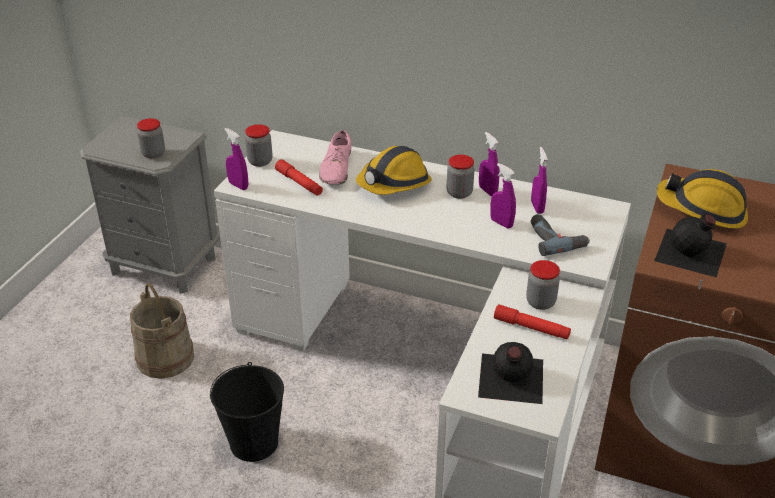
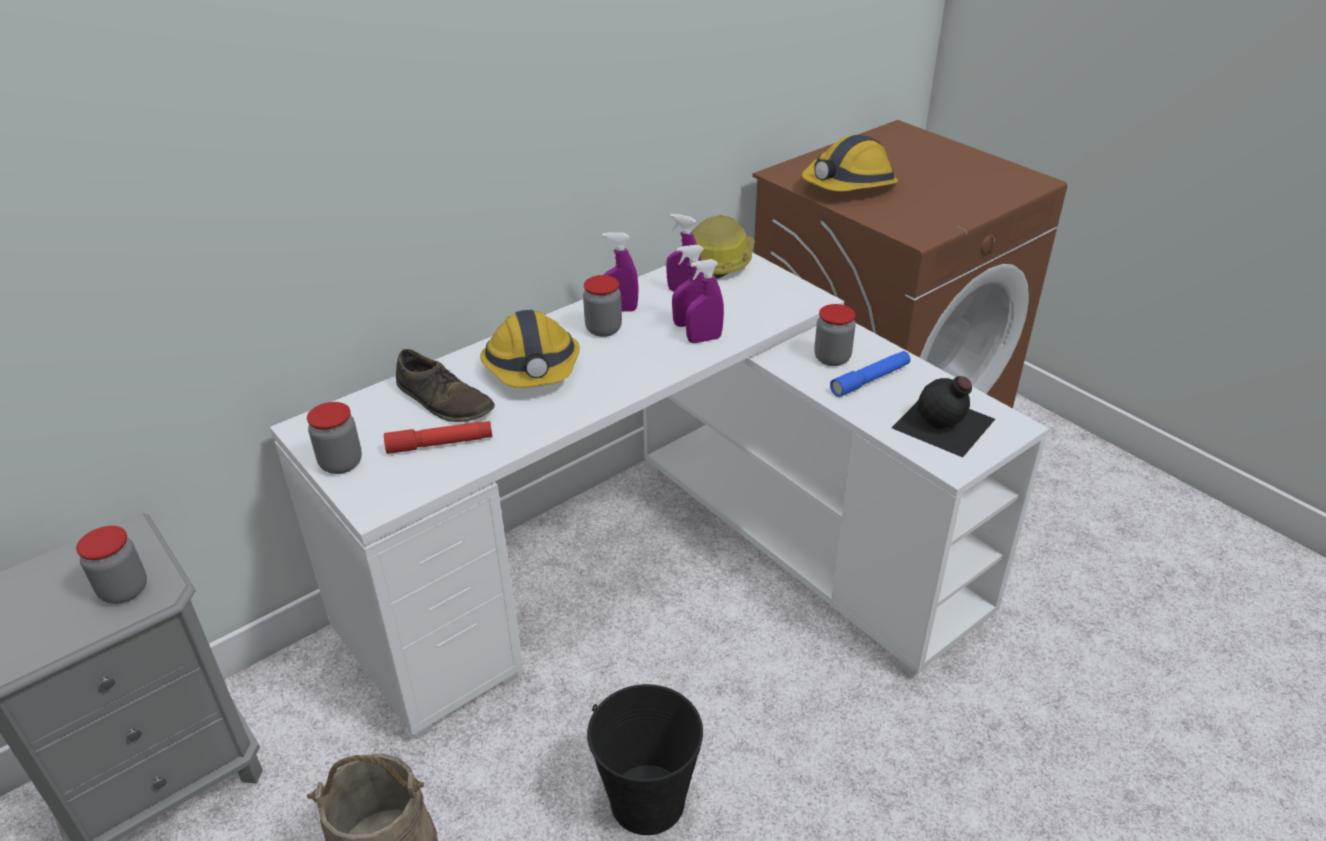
camera: 60 degrees left, 0 degrees up
purple spray bottle [224,128,248,190] -> purple spray bottle moved to [686,259,724,343]
pink shoe [319,130,352,185] -> brown shoe [396,349,495,422]
red flashlight [494,304,571,339] -> blue flashlight [830,351,910,397]
power drill [531,214,590,256] -> none
black bottle [654,214,727,277] -> none
none -> hard hat [691,215,755,279]

